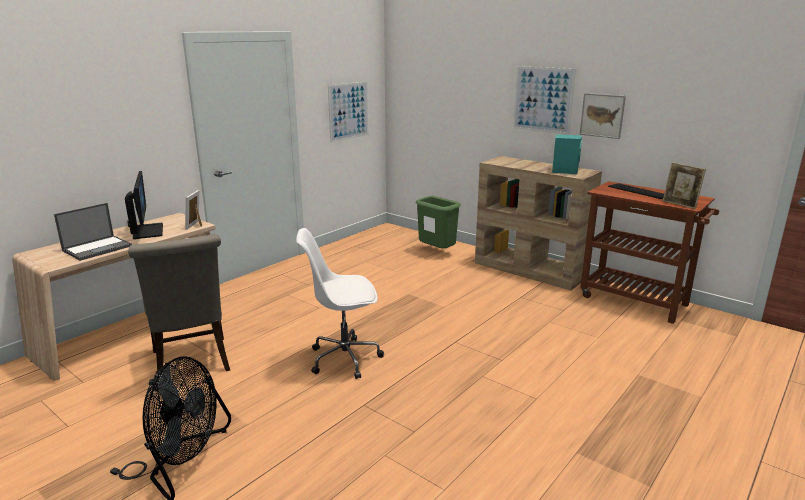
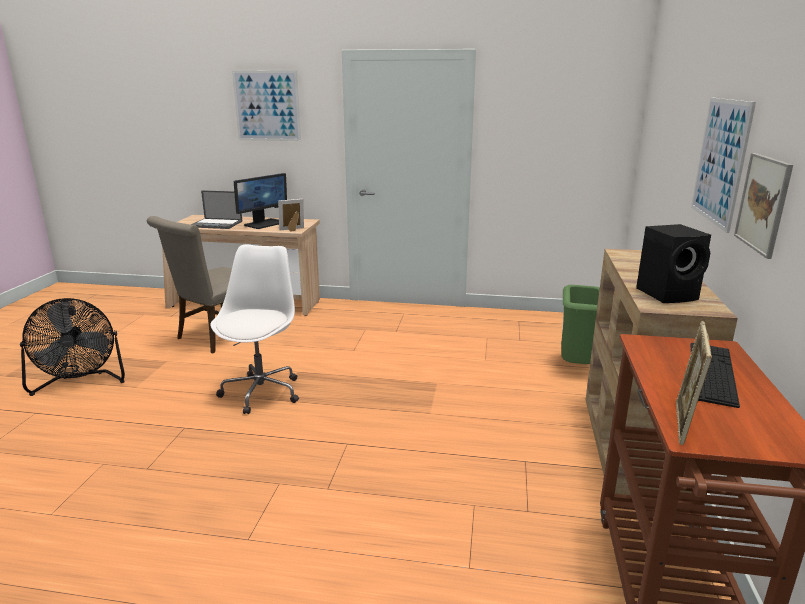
camera: 60 degrees right, 0 degrees up
white office chair [296,228,384,379] -> white office chair turned 45 degrees clockwise [210,245,299,414]
picture [328,82,368,142] -> picture moved to [232,71,301,141]
turquoise speaker [552,134,582,174] -> black speaker [636,224,711,303]

